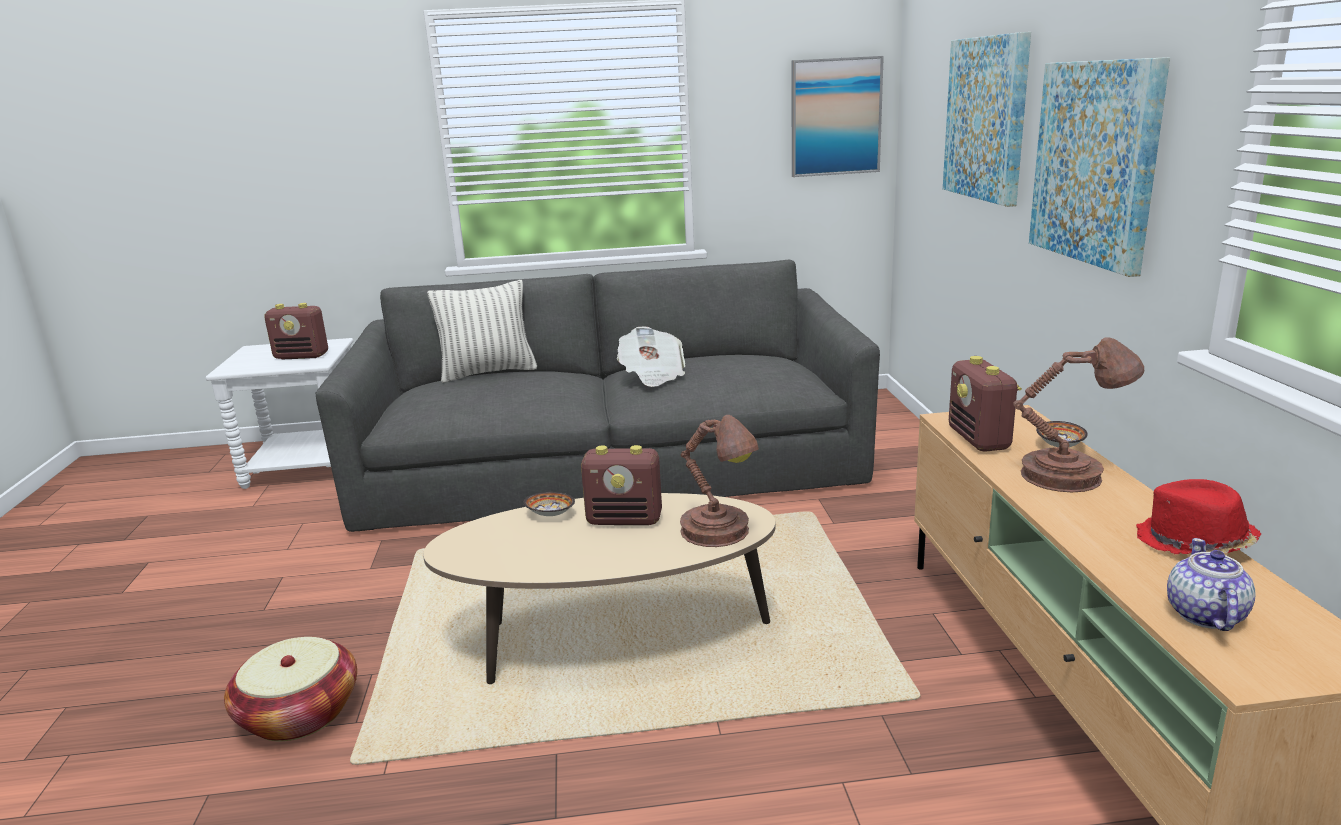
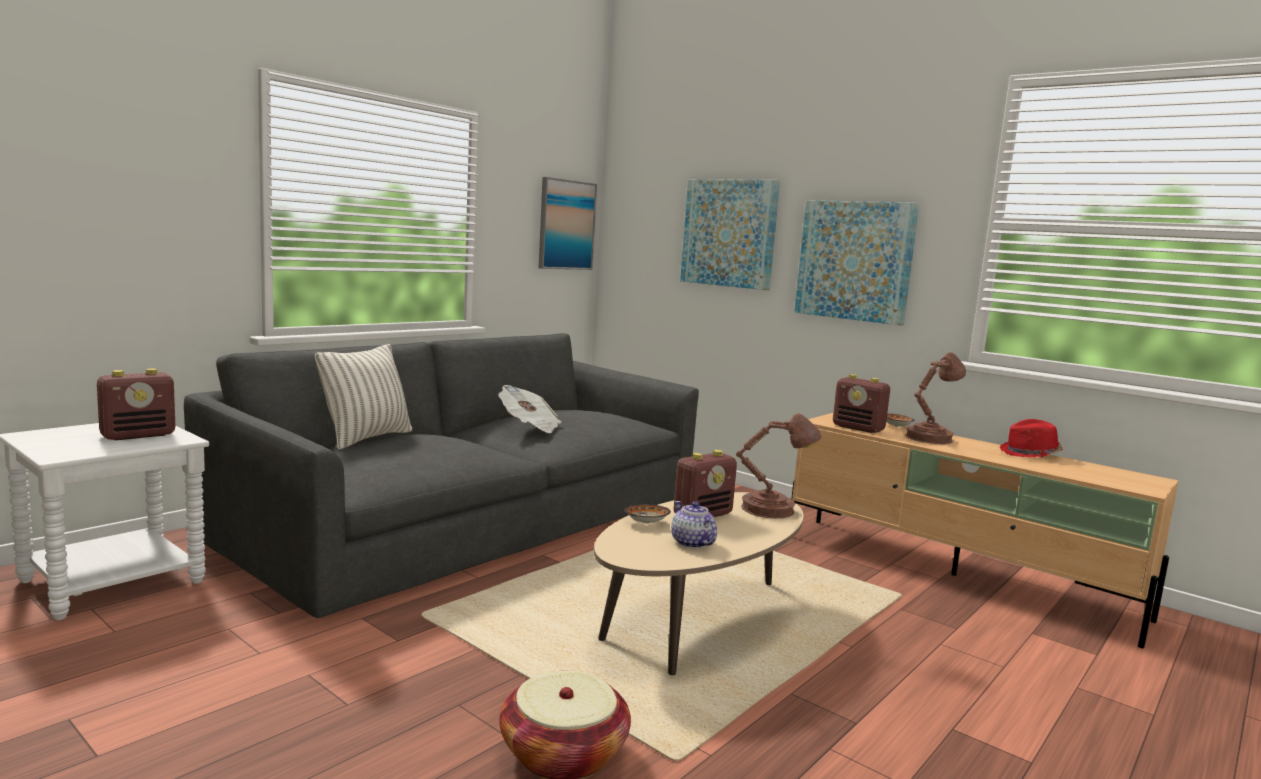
camera: 45 degrees left, 10 degrees down
teapot [1167,538,1256,631] -> teapot moved to [671,501,717,549]

